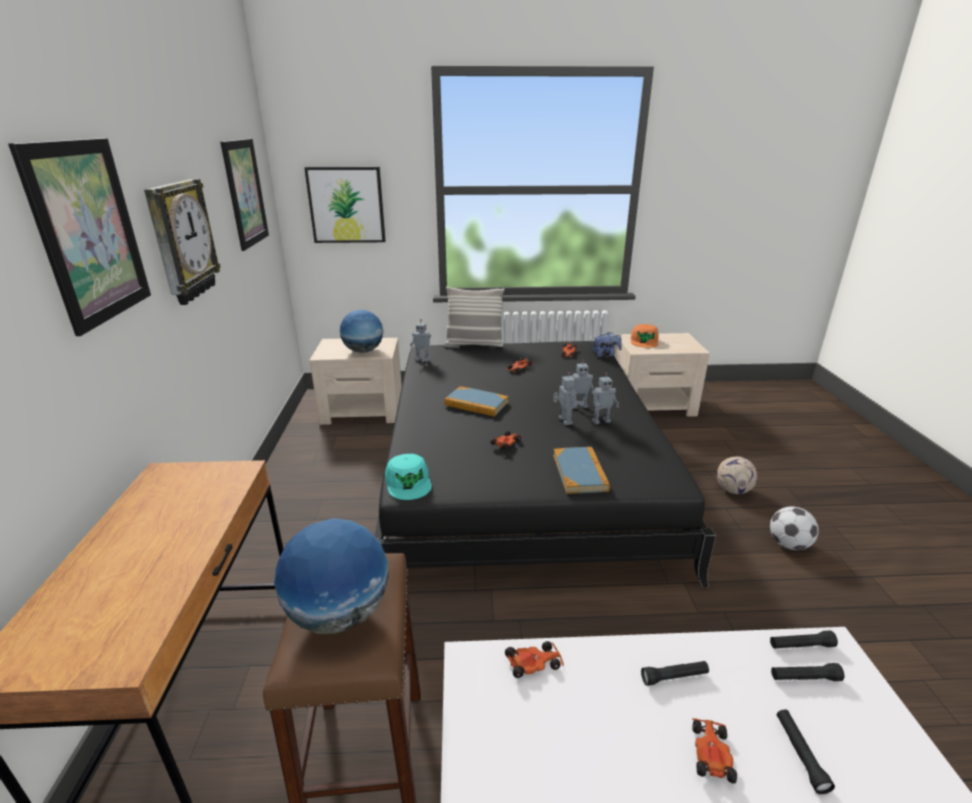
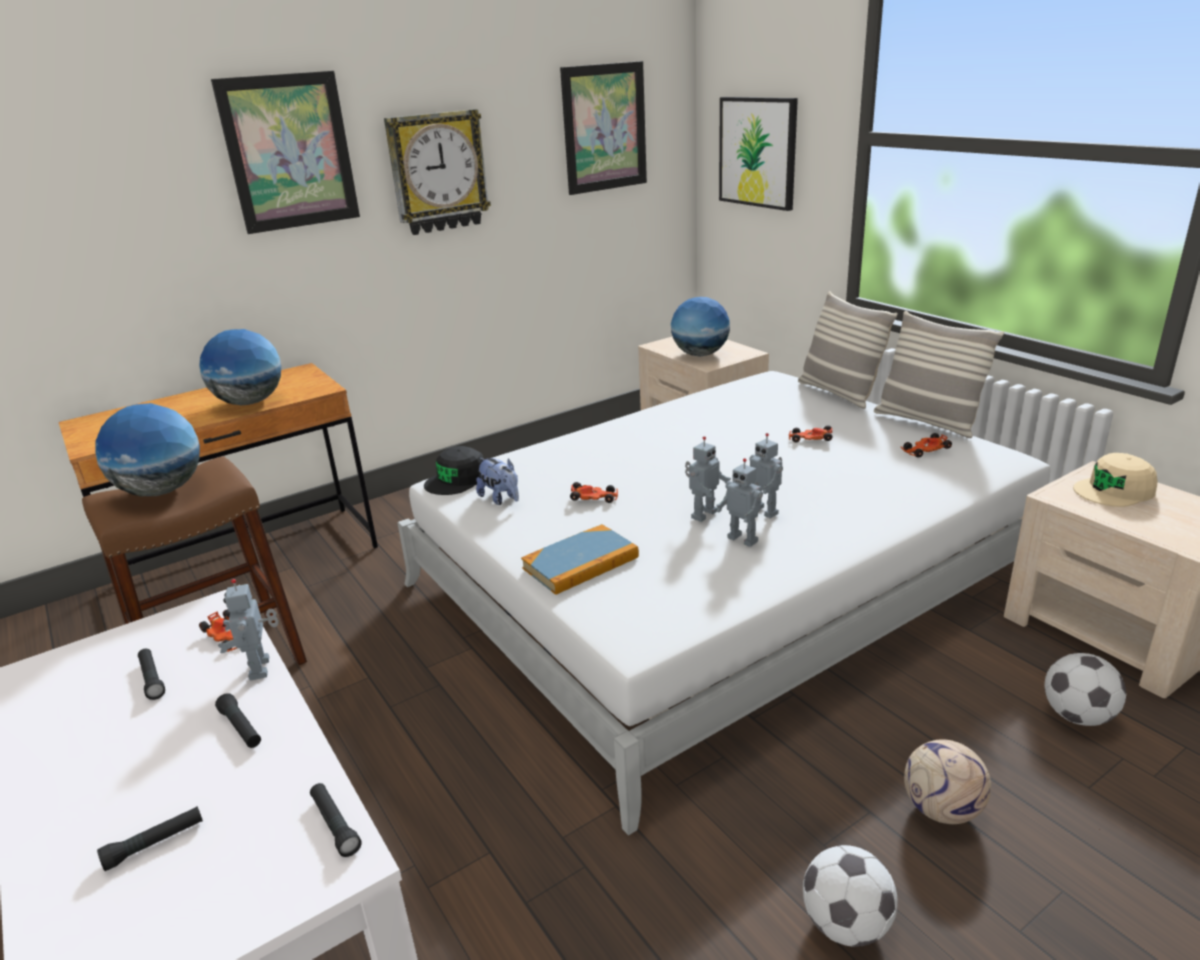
camera: 60 degrees right, 0 degrees up
black bed [375,341,716,587] -> white bed [397,371,1050,835]
turquoise cap [385,454,432,500] -> black cap [424,446,484,495]
toy robot [410,319,431,362] -> toy robot moved to [218,579,279,681]
book [444,386,509,417] -> none
plush toy [593,331,622,357] -> plush toy moved to [476,458,519,505]
orange cap [631,324,659,348] -> beige cap [1073,453,1157,507]
toy car [692,718,737,784] -> none
black flashlight [771,663,844,681] -> black flashlight moved to [138,649,165,700]
none -> globe [199,329,281,405]
none -> pillow [874,311,1004,438]
none -> football [1044,653,1126,726]

